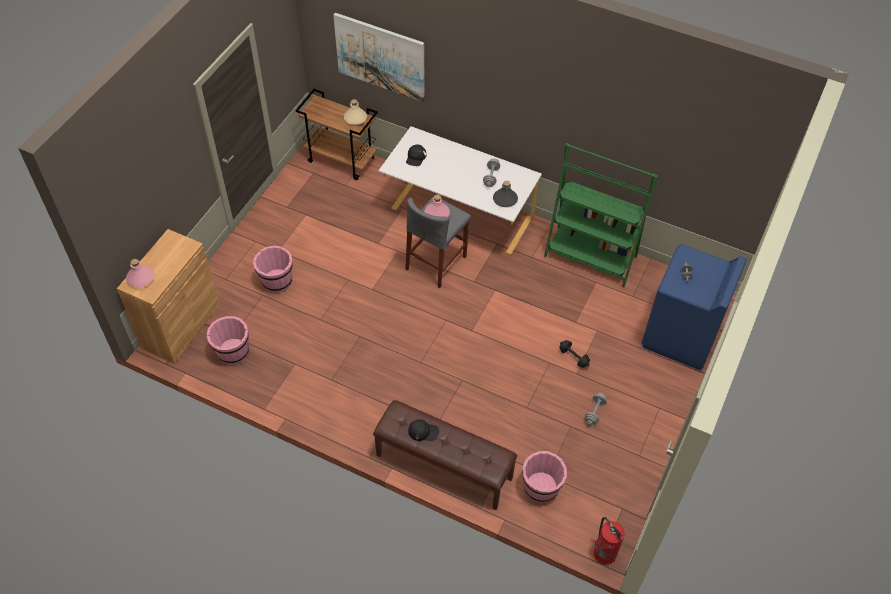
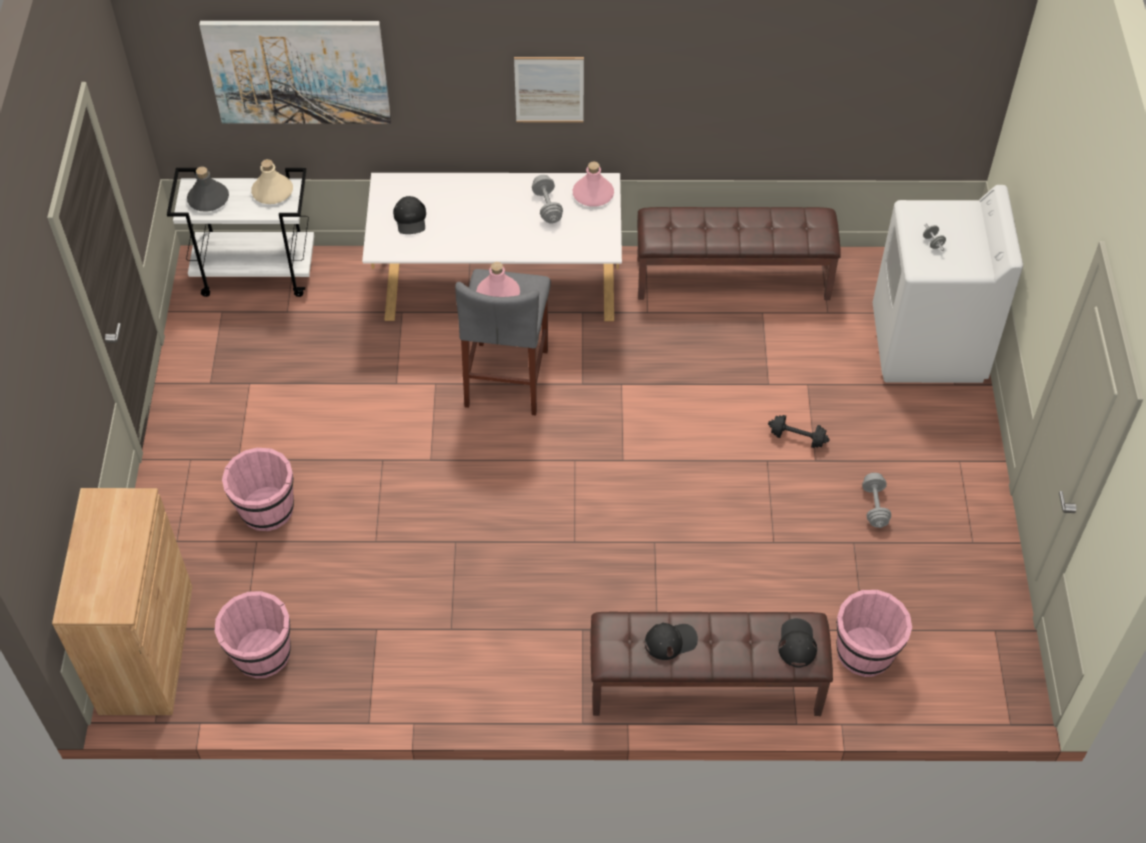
camera: 25 degrees left, 0 degrees up
pink bottle [126,259,154,288] -> pink bottle moved to [573,162,614,207]
brown cart [295,89,378,180] -> white cart [167,168,314,297]
grey bottle [493,181,518,207] -> grey bottle moved to [187,167,229,212]
green bookcase [544,143,658,287] -> brown bench [637,207,841,300]
fire extinguisher [594,517,625,565] -> none
blue washing machine [642,244,747,370] -> white washing machine [872,185,1023,383]
none -> picture [514,57,584,122]
none -> black cap [778,618,817,668]

